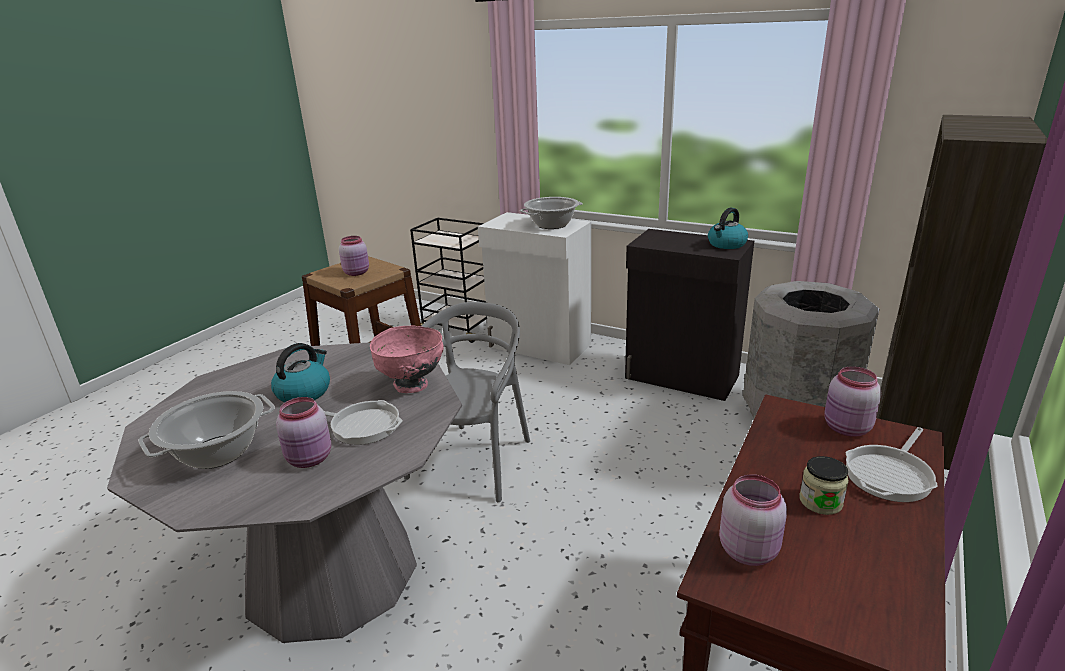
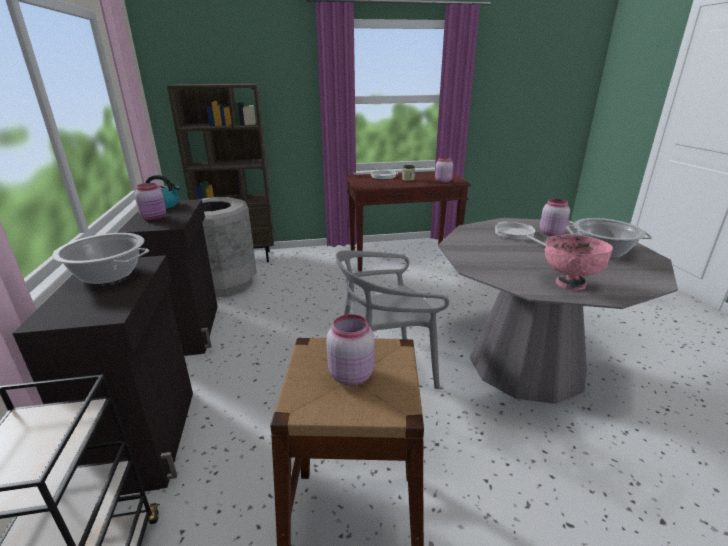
camera: 130 degrees left, 0 degrees up
kettle [271,343,330,403] -> none
pink bowl [370,325,444,393] -> pink bowl moved to [544,235,613,290]
white cabinet [478,212,591,365] -> black cabinet [12,255,193,495]
pink jar [824,366,881,437] -> pink jar moved to [135,183,166,220]

